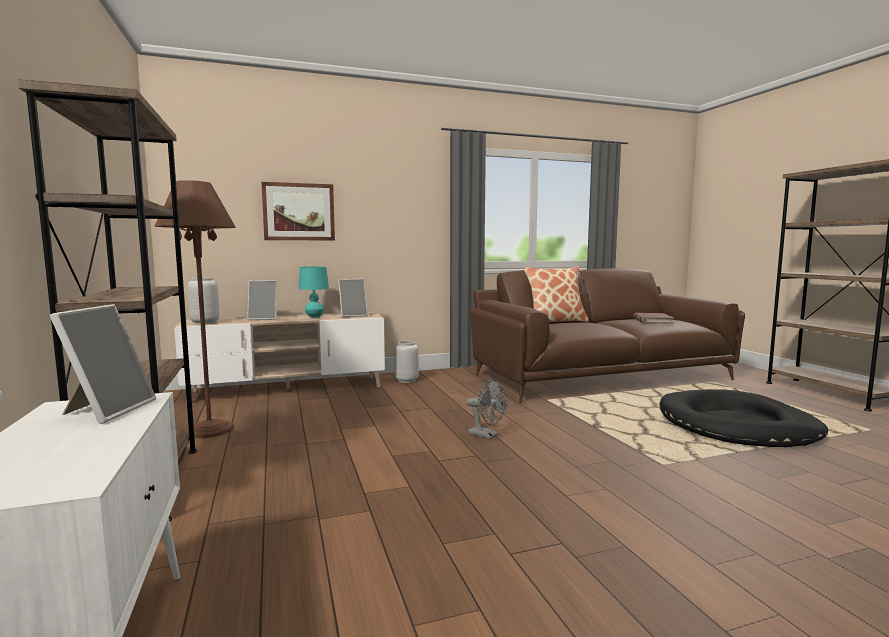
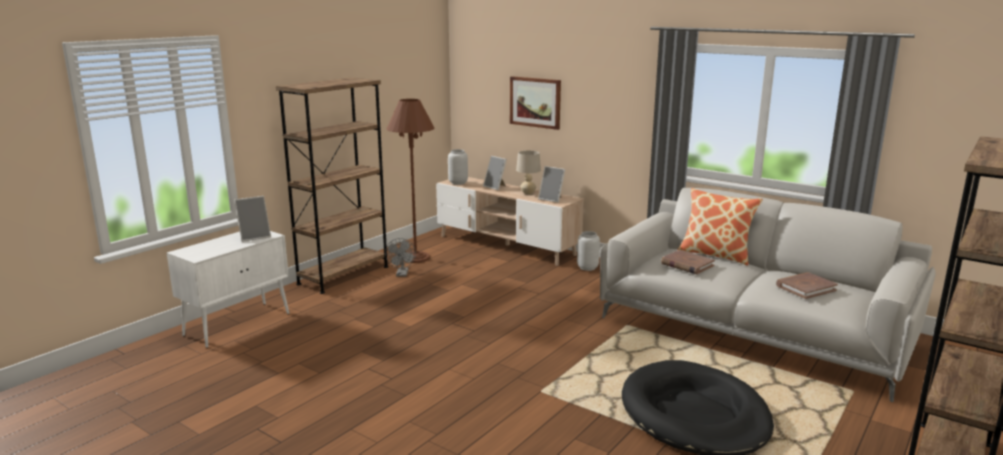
camera: 55 degrees right, 10 degrees up
turquoise table lamp [299,267,329,317] -> beige table lamp [516,150,541,195]
grey fan [466,379,507,439] -> grey fan moved to [385,238,416,276]
brown sofa [470,268,745,403] -> grey sofa [600,188,936,402]
none -> brown book [661,250,715,274]

